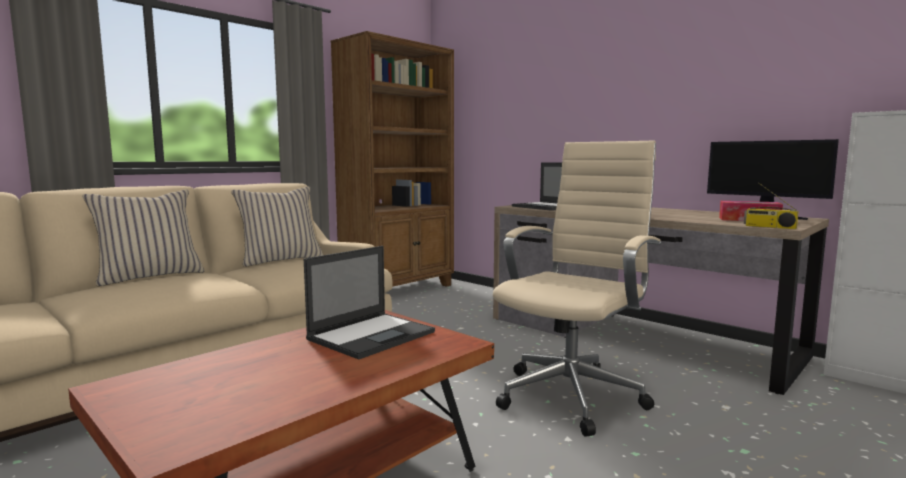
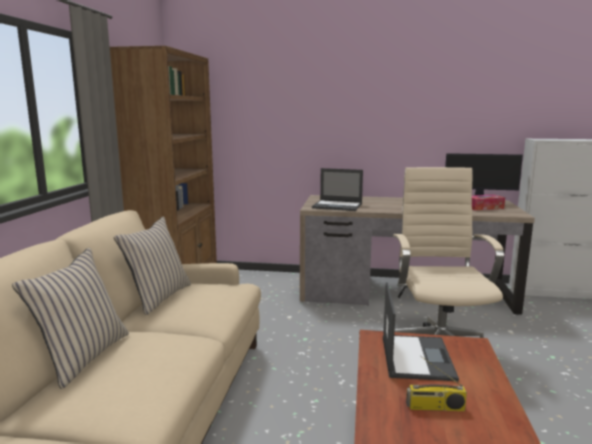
camera: 35 degrees left, 5 degrees up
radio [744,182,799,229] -> radio moved to [406,356,467,411]

